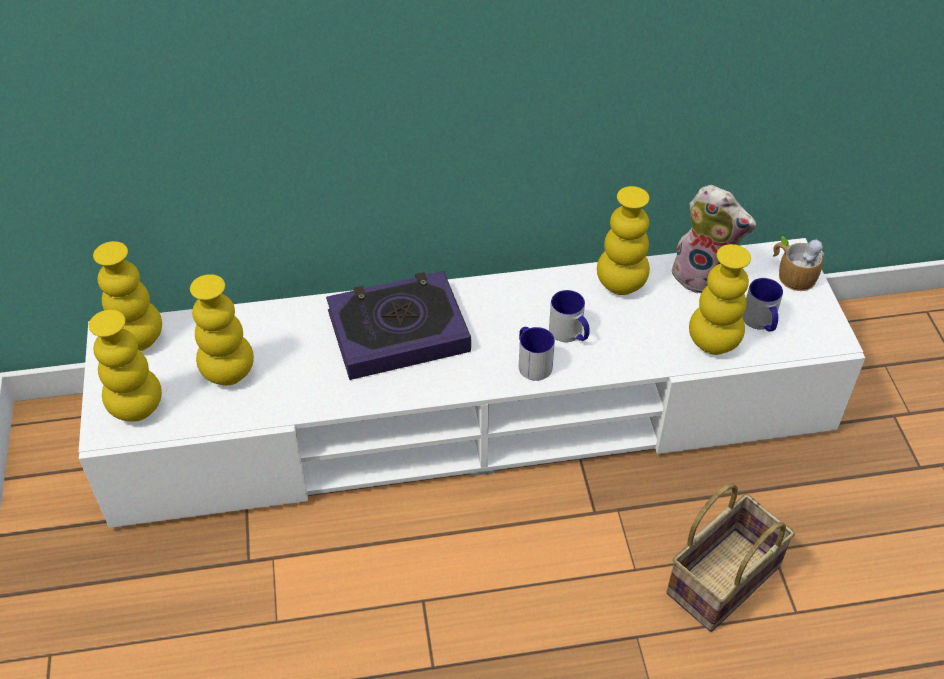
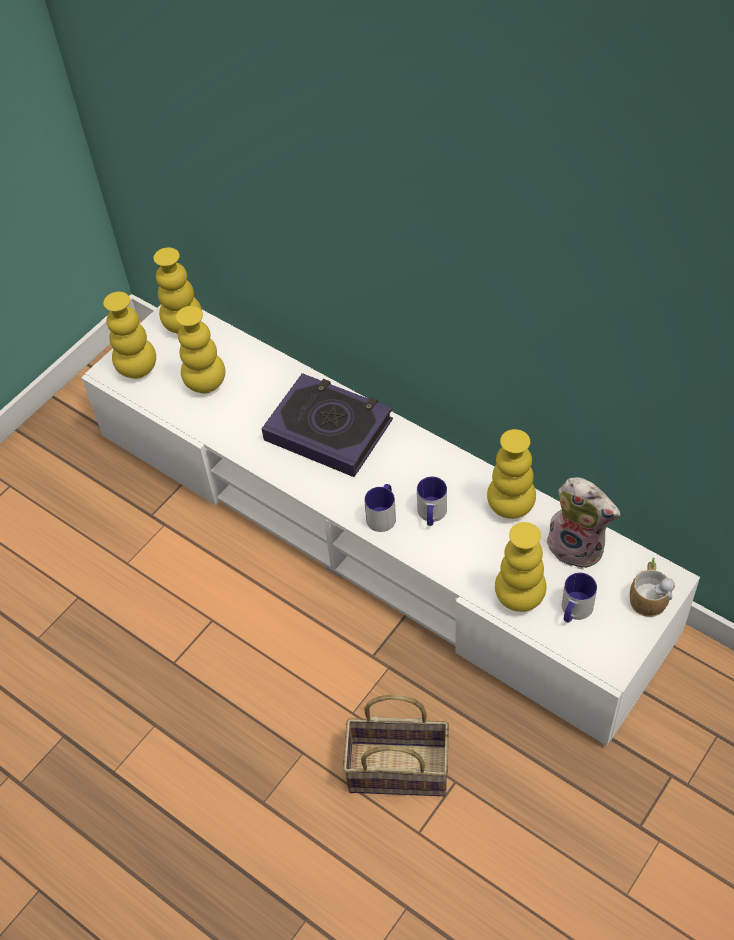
camera: 50 degrees right, 5 degrees up
plush toy [669,185,756,294] -> plush toy turned 45 degrees counterclockwise [542,477,621,570]

